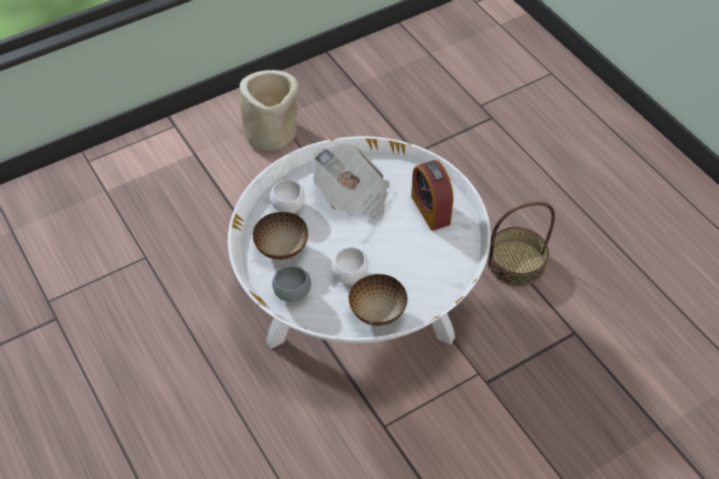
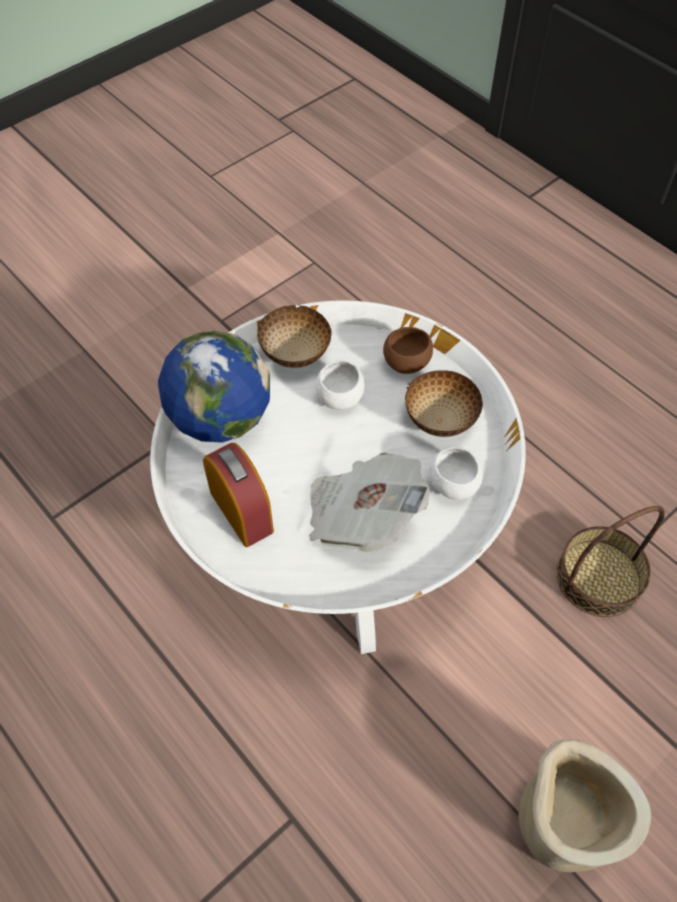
camera: 170 degrees right, 5 degrees up
grey bowl [272,266,311,302] -> brown bowl [383,327,433,374]
basket [487,202,555,286] -> basket moved to [556,506,665,617]
none -> globe [158,330,270,443]

